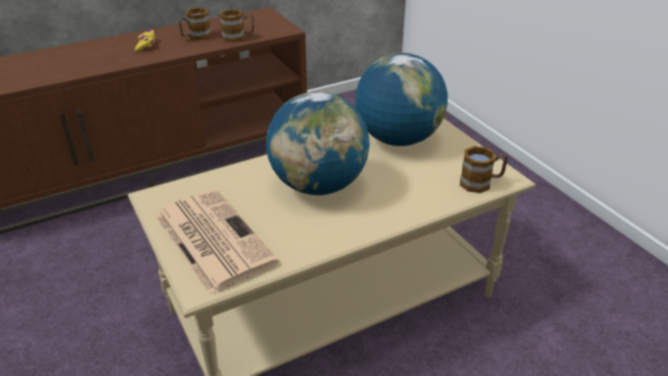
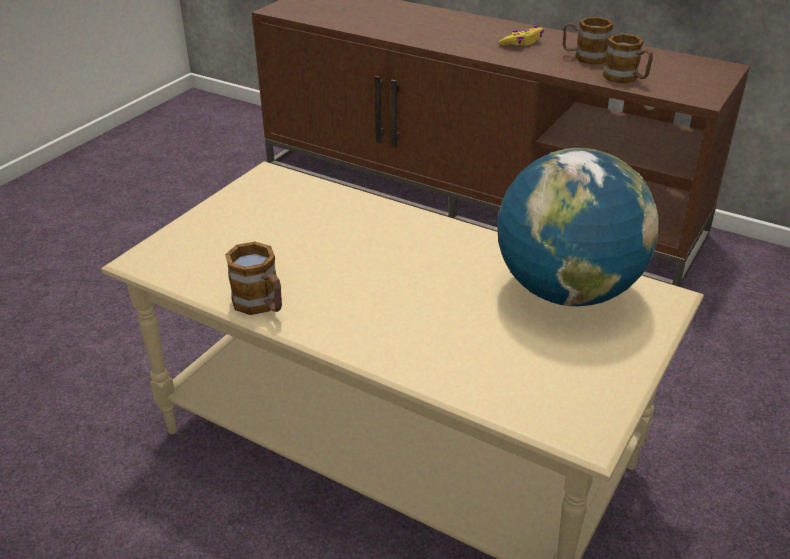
camera: 60 degrees right, 0 degrees up
newspaper [155,189,278,295] -> none
globe [266,91,370,195] -> none
mug [460,146,508,193] -> mug moved to [225,242,282,315]

